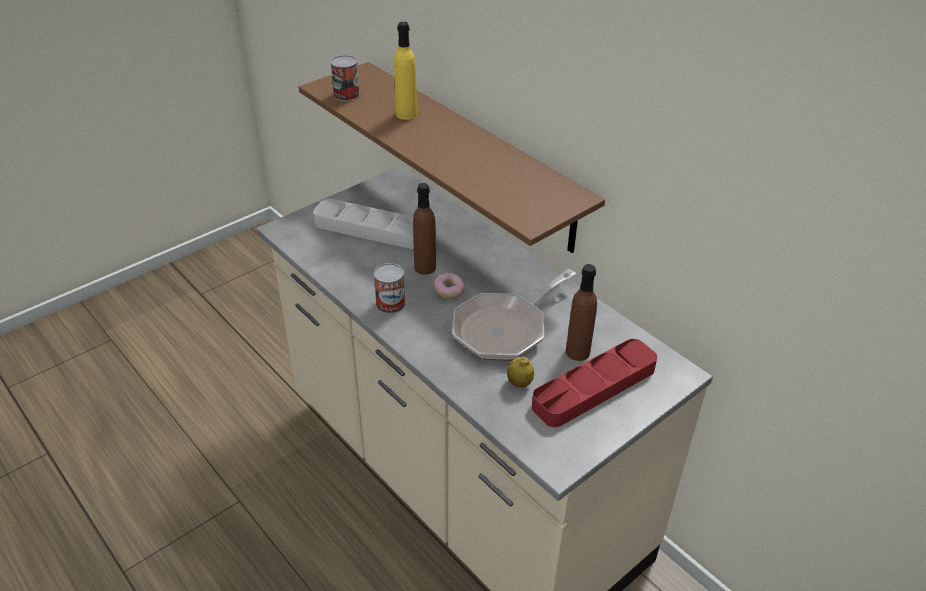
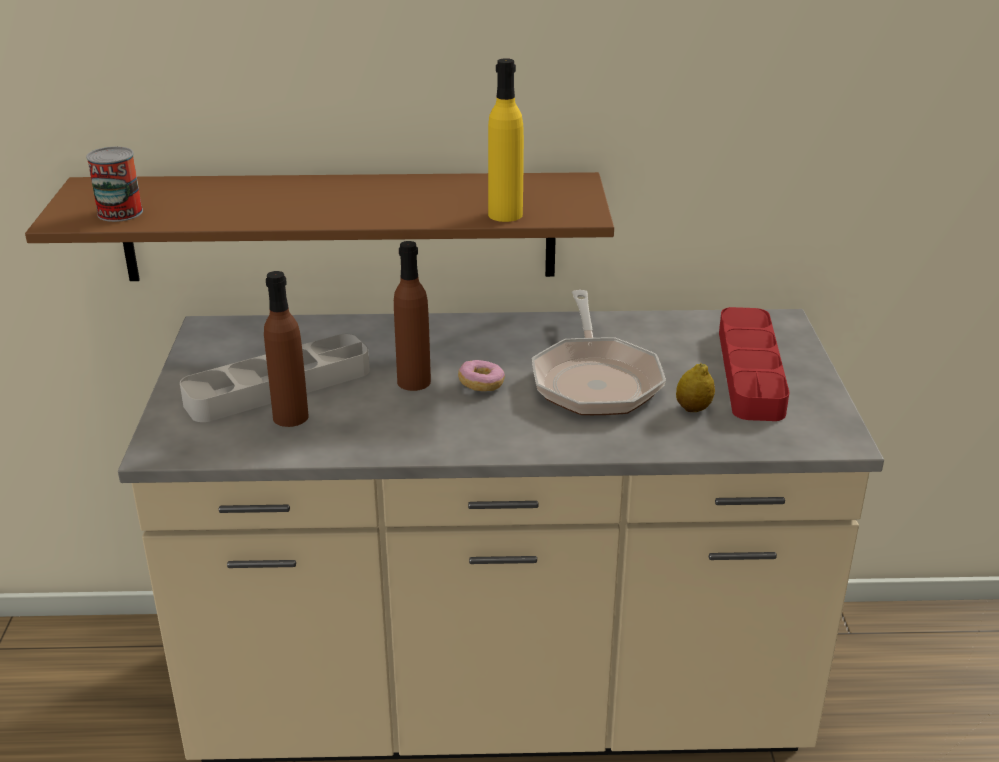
camera: 50 degrees left, 10 degrees down
can [374,263,405,314] -> none
yellow bottle [394,22,417,120] -> yellow bottle moved to [488,58,524,222]
brown bottle [566,264,597,361] -> brown bottle moved to [264,271,309,427]

